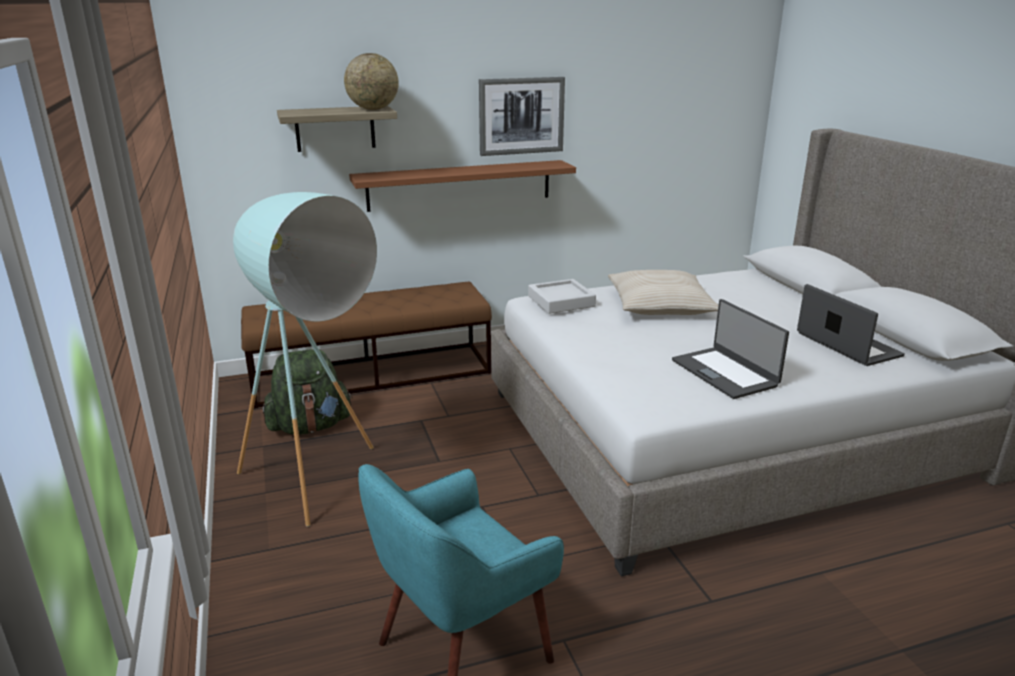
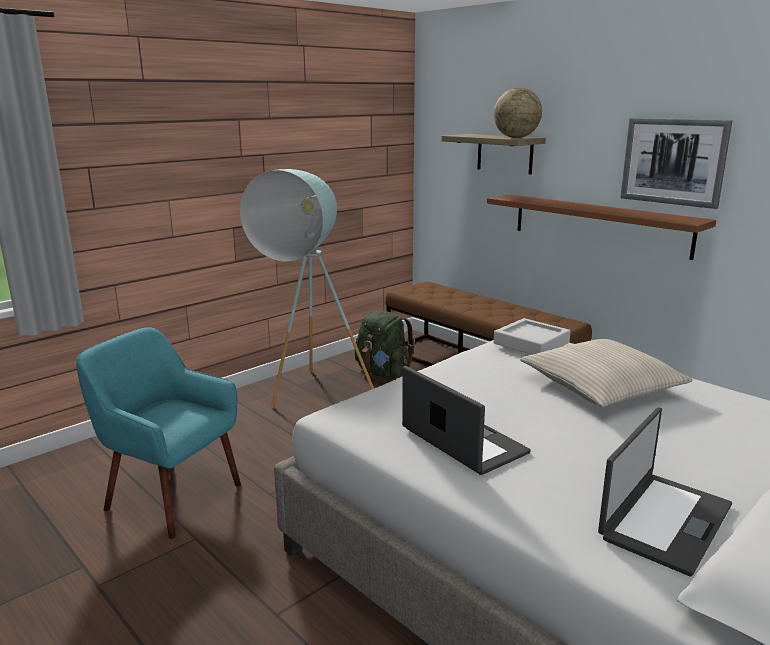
camera: 65 degrees right, 5 degrees down
laptop [672,299,789,399] -> laptop turned 105 degrees clockwise [402,366,531,475]

